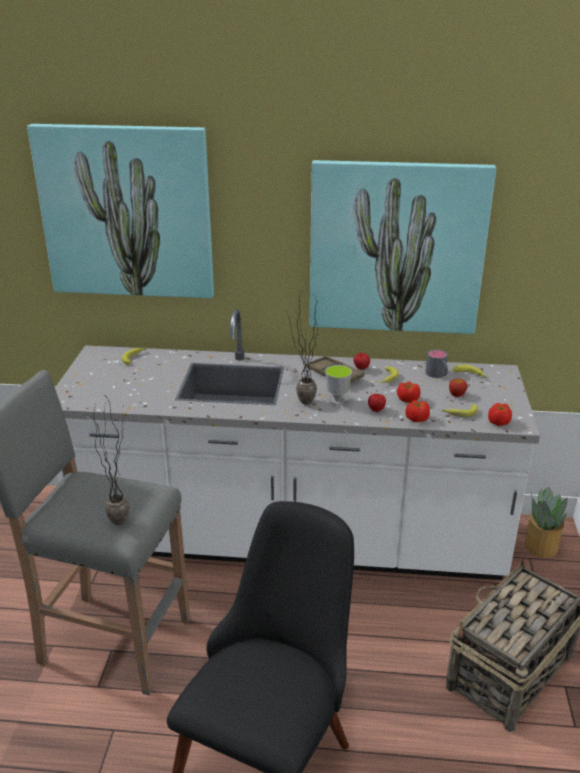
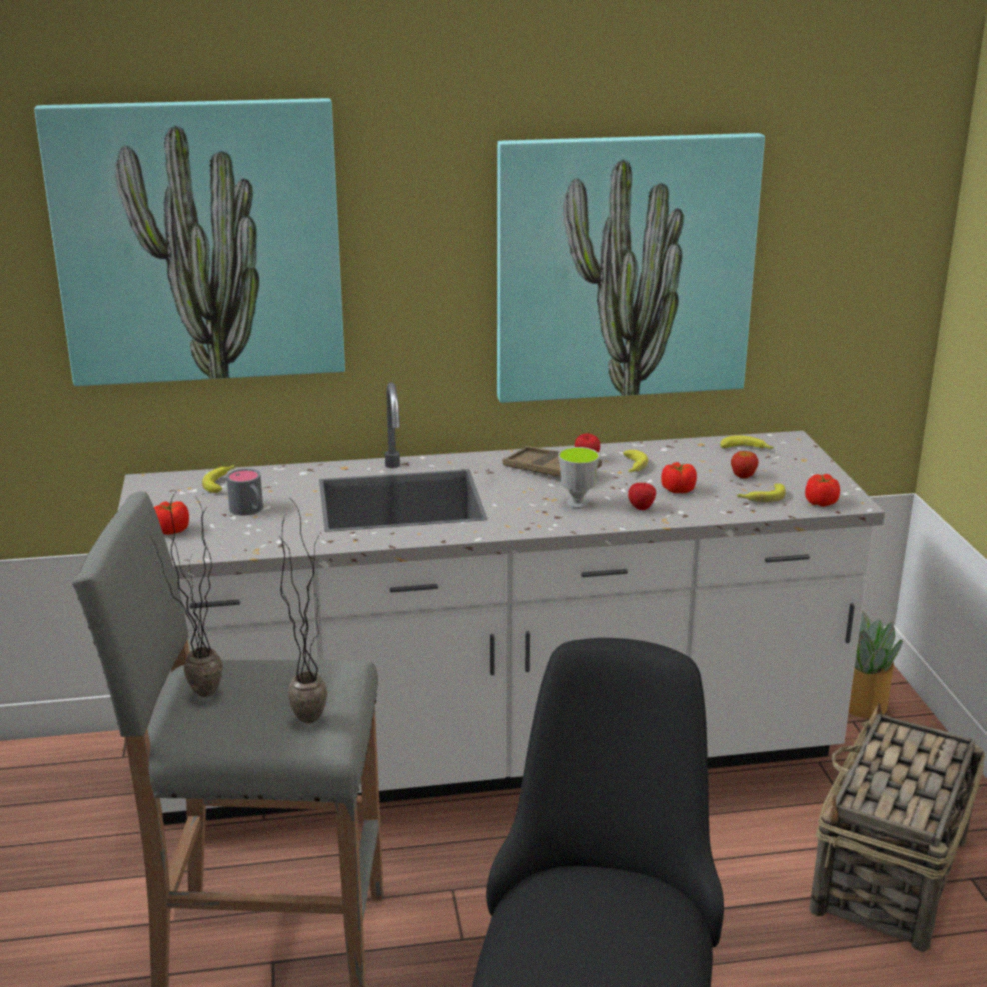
camera: 15 degrees left, 5 degrees down
potted plant [286,288,319,405] -> potted plant moved to [149,489,223,697]
tomato [406,400,430,422] -> tomato moved to [154,501,189,535]
grey mug [425,349,448,378] -> grey mug moved to [226,469,263,515]

